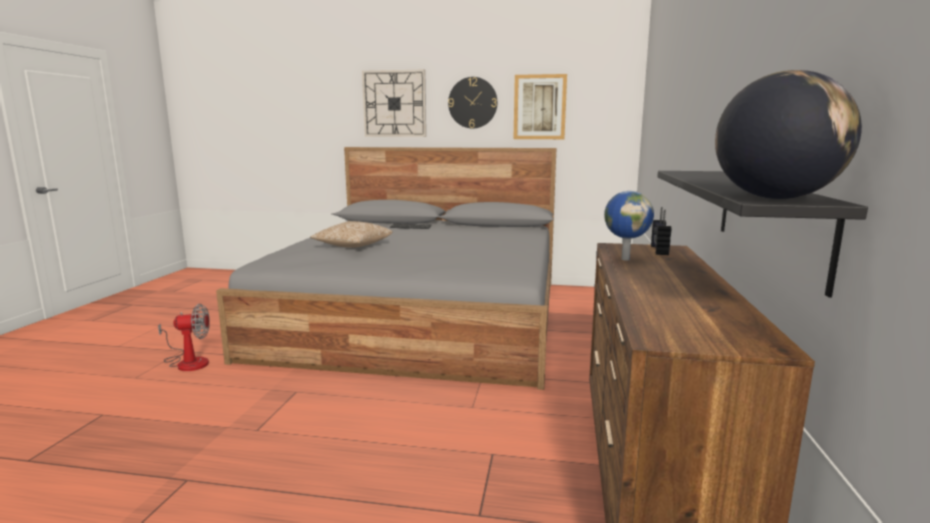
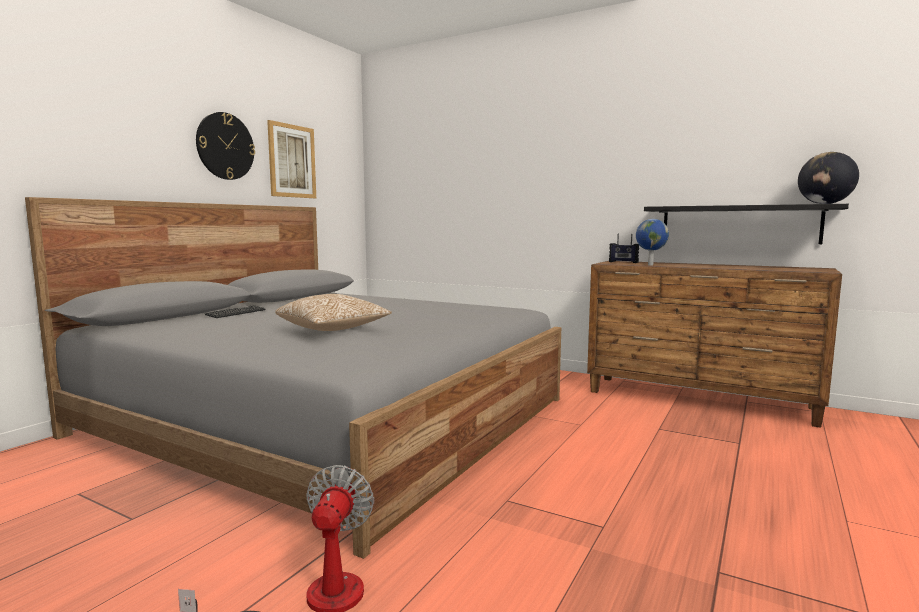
camera: 70 degrees left, 5 degrees down
wall clock [362,69,426,137] -> none

